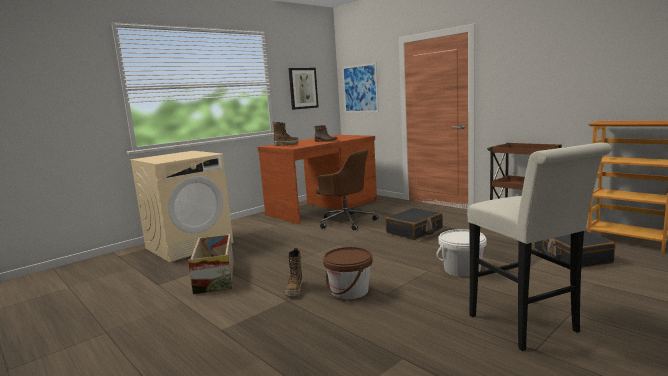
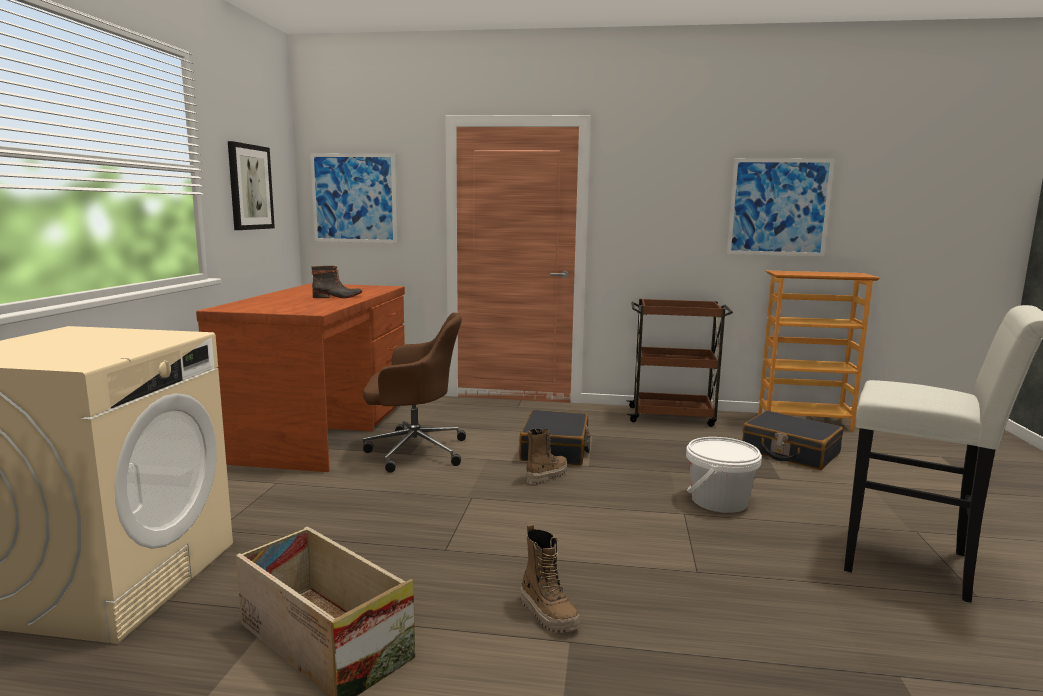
camera: 40 degrees left, 0 degrees up
boot [273,122,299,146] -> boot moved to [526,428,567,485]
brown bucket [323,247,373,299] -> none
none -> picture [727,158,835,256]

